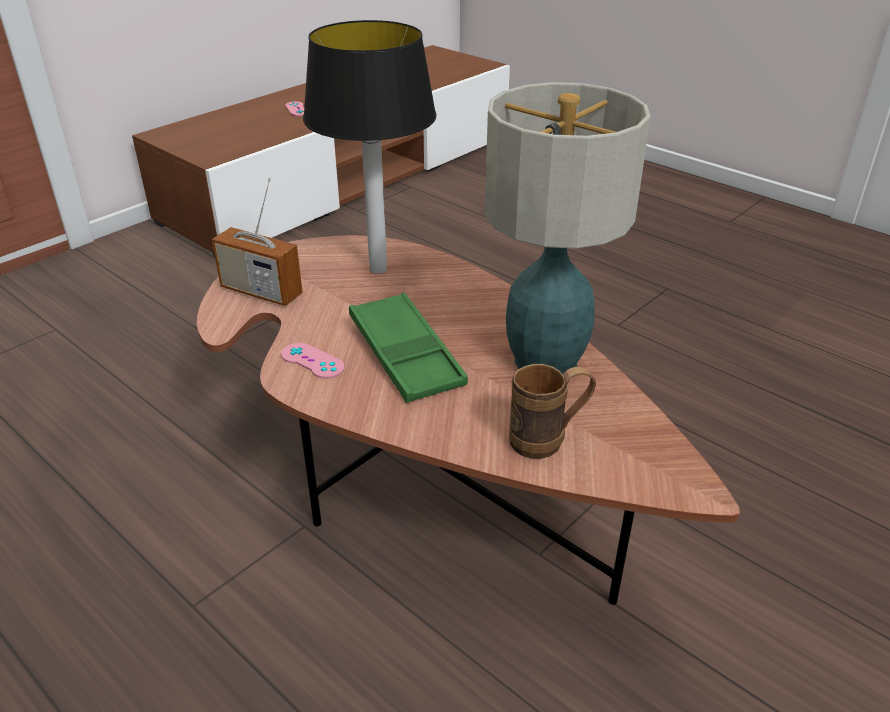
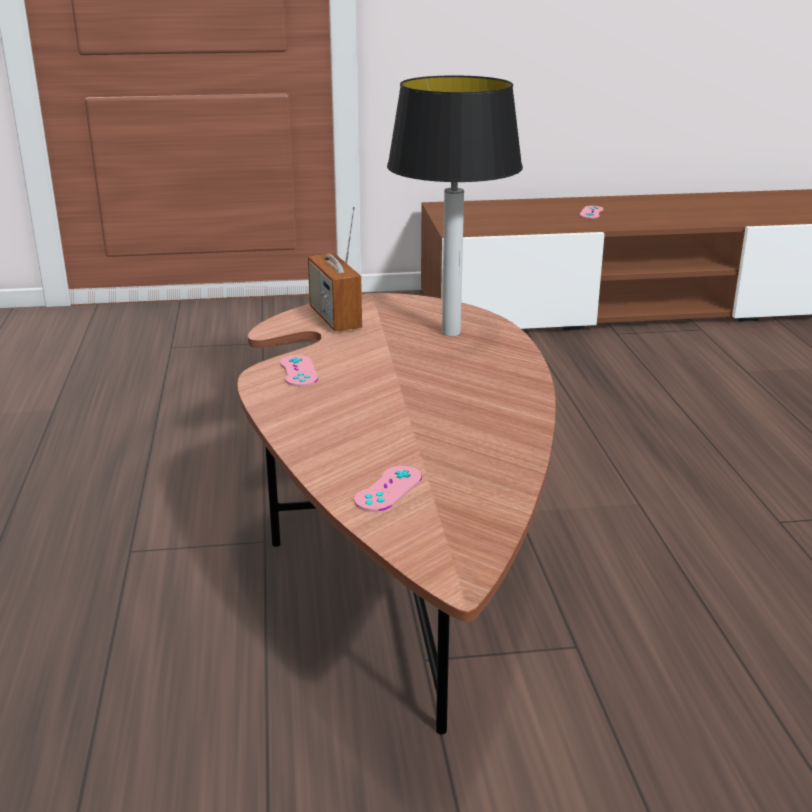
camera: 40 degrees right, 10 degrees down
green tray [349,293,468,403] -> none
table lamp [485,82,651,374] -> none
brown mug [509,364,596,459] -> pink game controller [354,466,422,512]

